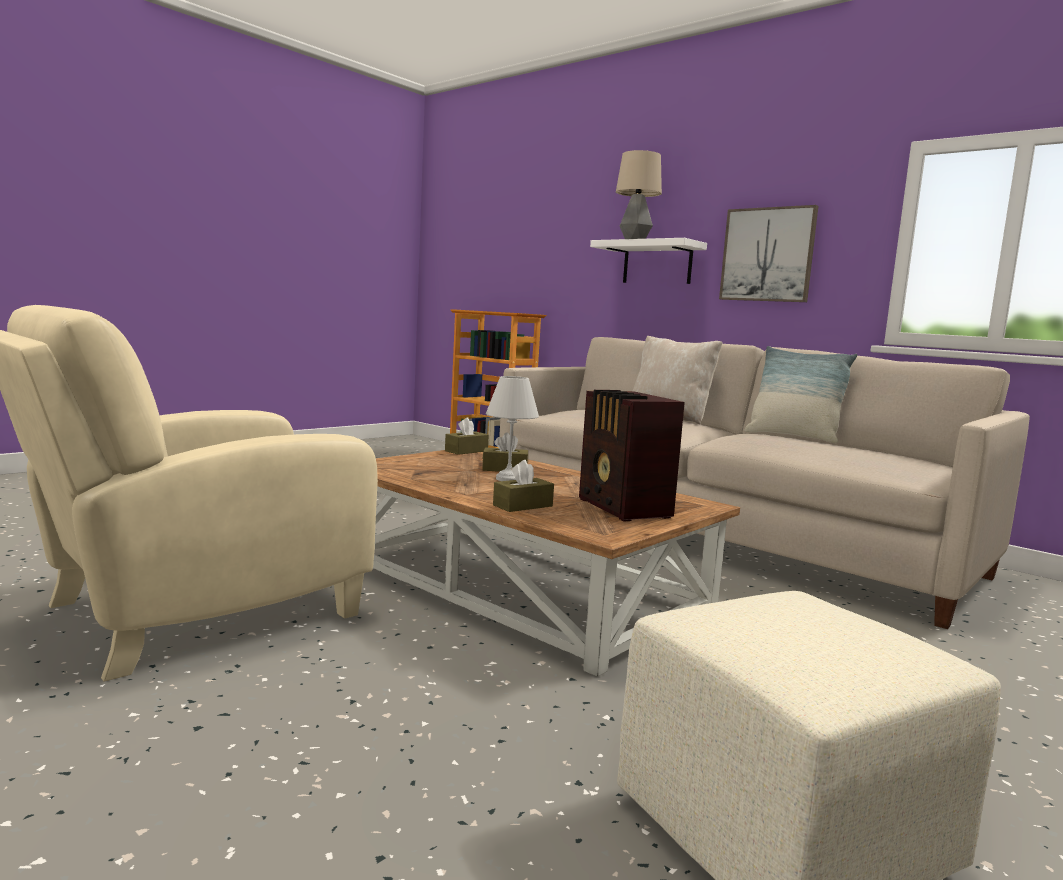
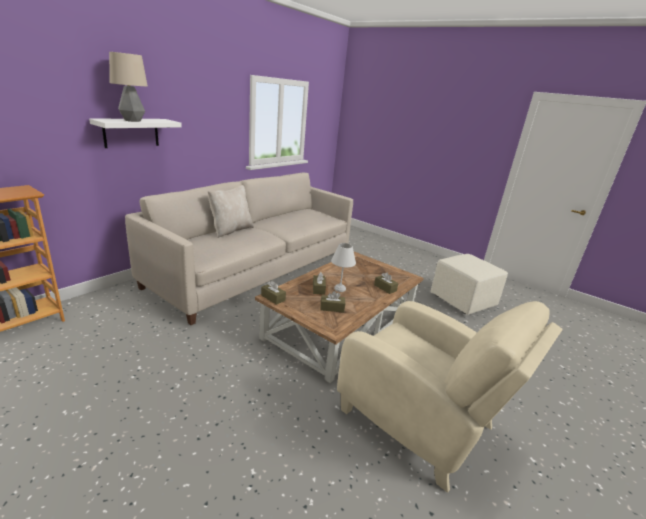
camera: 95 degrees left, 15 degrees up
radio [579,390,685,522] -> none
picture [719,205,818,302] -> none
pillow [744,346,857,443] -> none
none -> brown tissue box [320,291,345,313]

